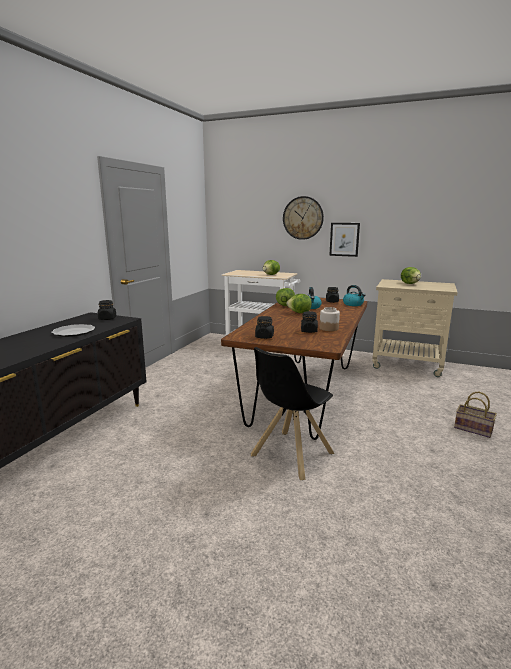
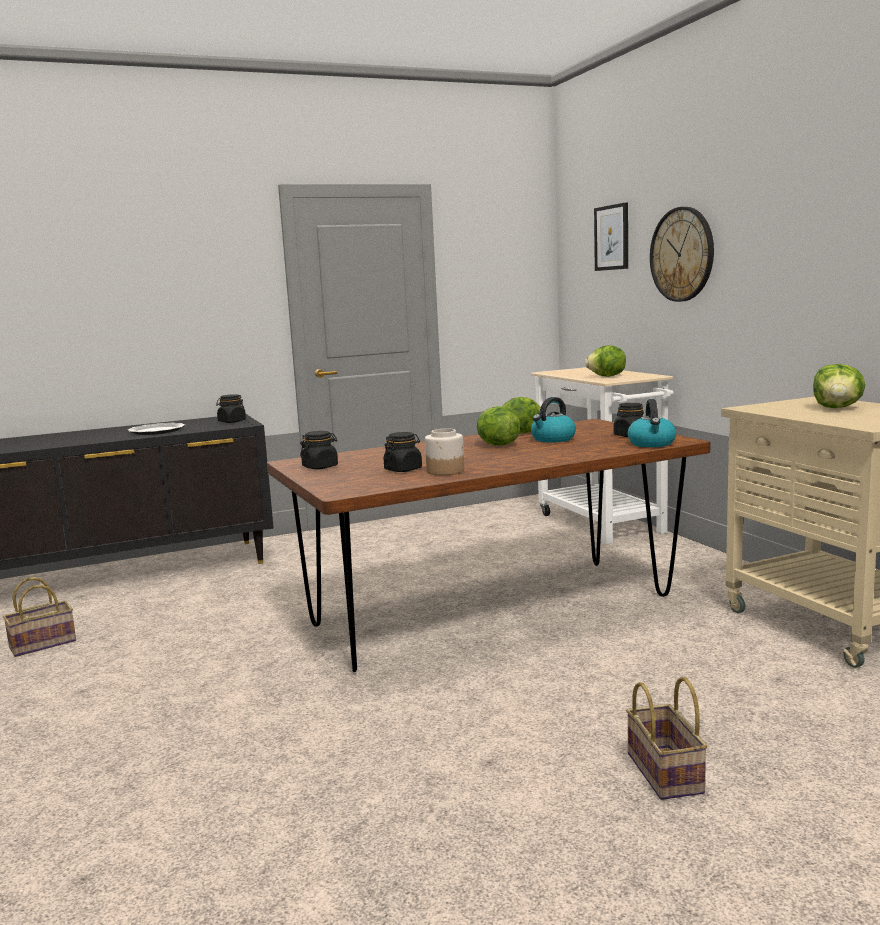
camera: 45 degrees right, 5 degrees down
black chair [251,347,334,480] -> none
picture [329,223,360,257] -> picture moved to [594,202,628,271]
none -> basket [3,577,76,657]

